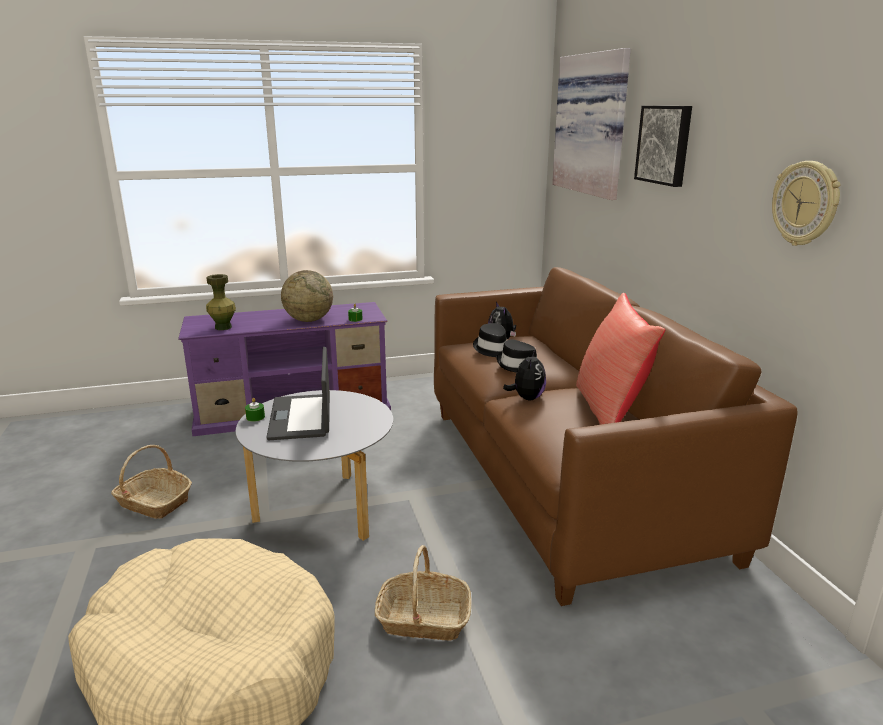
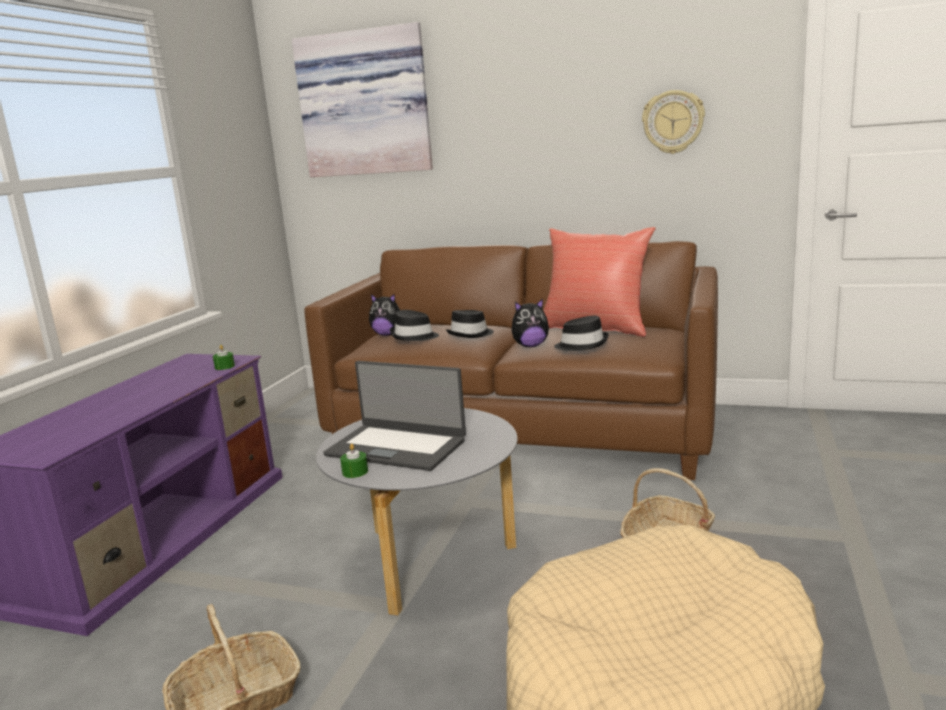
camera: 55 degrees left, 5 degrees down
green vase [206,274,236,330] -> none
globe [281,270,333,322] -> none
plush toy [503,350,546,400] -> plush toy turned 120 degrees clockwise [512,299,549,347]
picture [634,106,692,187] -> none
none -> black hat [554,316,609,351]

